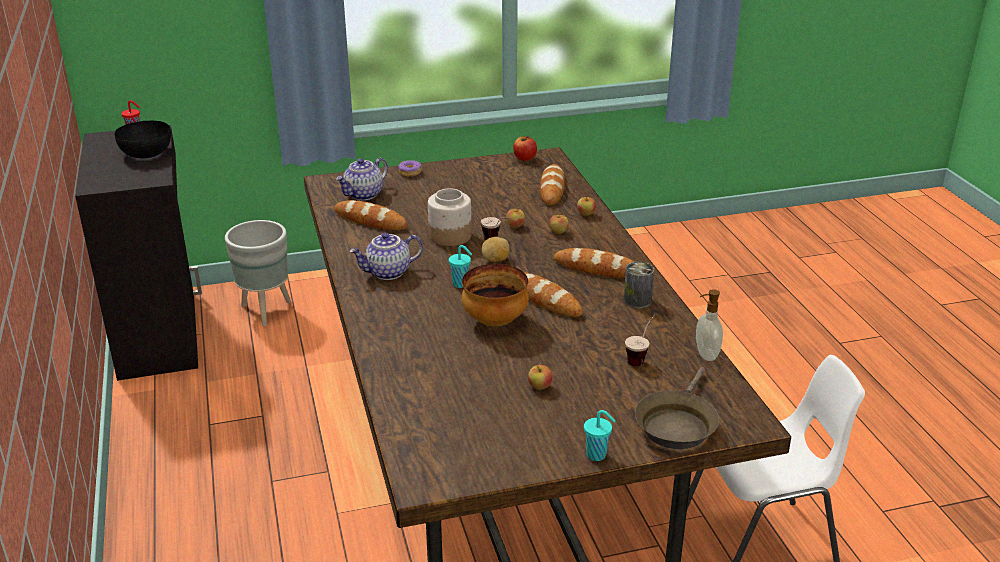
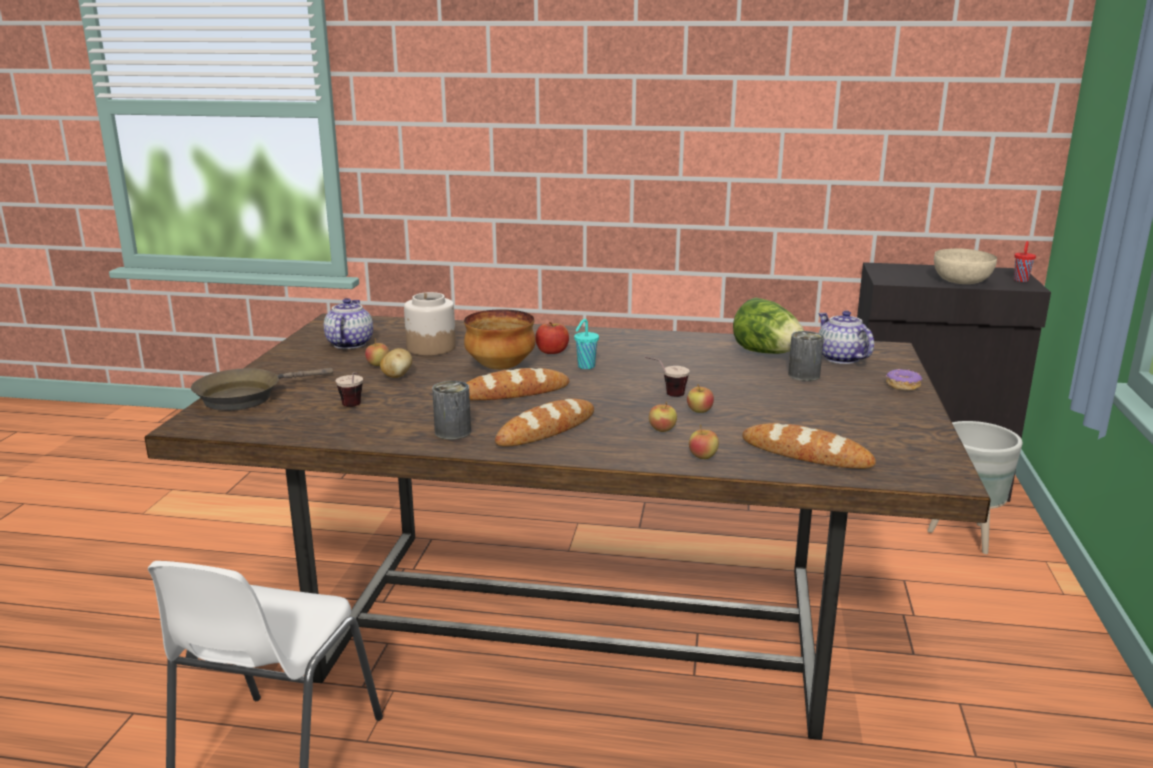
camera: 115 degrees right, 10 degrees down
black bowl [115,121,171,158] -> beige bowl [934,248,997,284]
bread [334,200,408,230] -> lettuce [733,298,804,354]
teapot [349,233,423,280] -> teapot moved to [324,298,373,349]
jar [428,188,472,246] -> jar moved to [404,292,456,356]
potato [482,237,510,262] -> potato moved to [380,348,412,378]
apple [513,136,537,161] -> apple moved to [535,322,569,354]
turquoise cup [584,410,615,461] -> none
brown frying pan [635,367,719,449] -> brown frying pan turned 90 degrees counterclockwise [191,368,333,411]
soap dispenser [696,289,723,361] -> none
none -> can [788,331,824,381]

